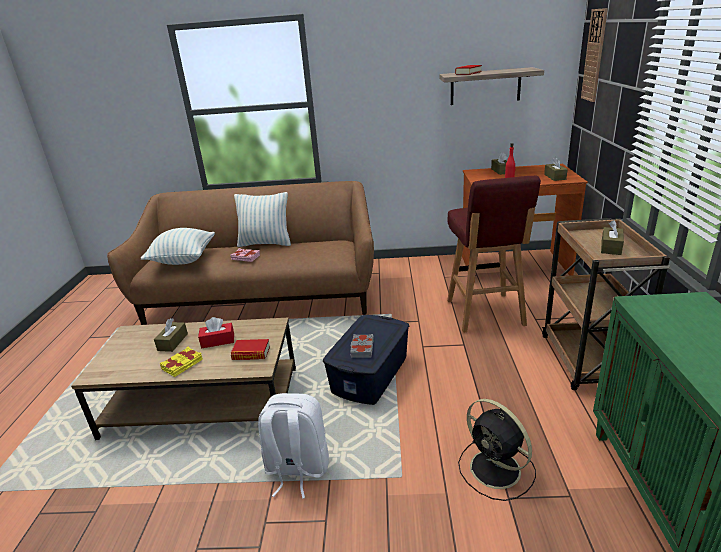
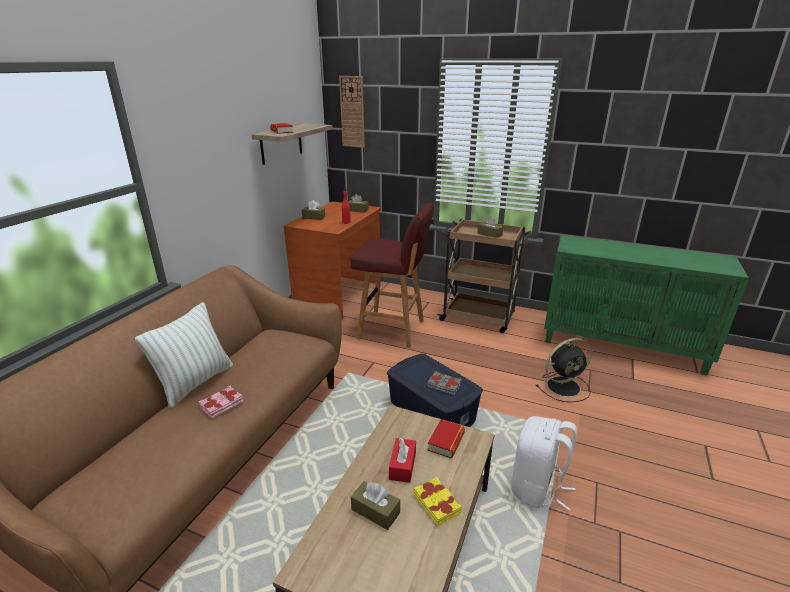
camera: 70 degrees left, 0 degrees up
pillow [141,228,215,265] -> none

